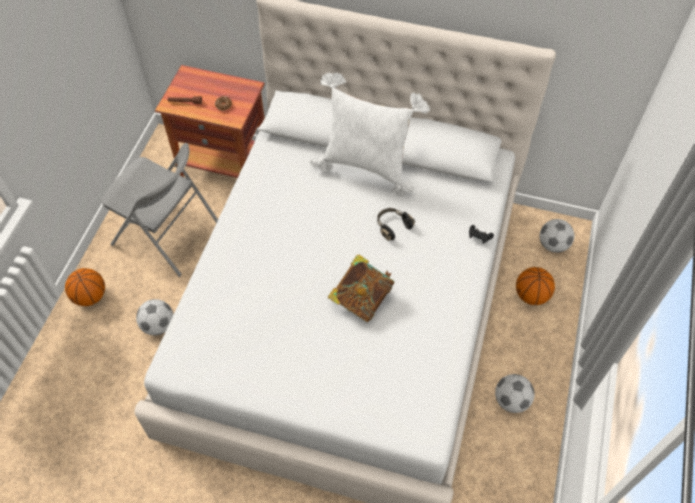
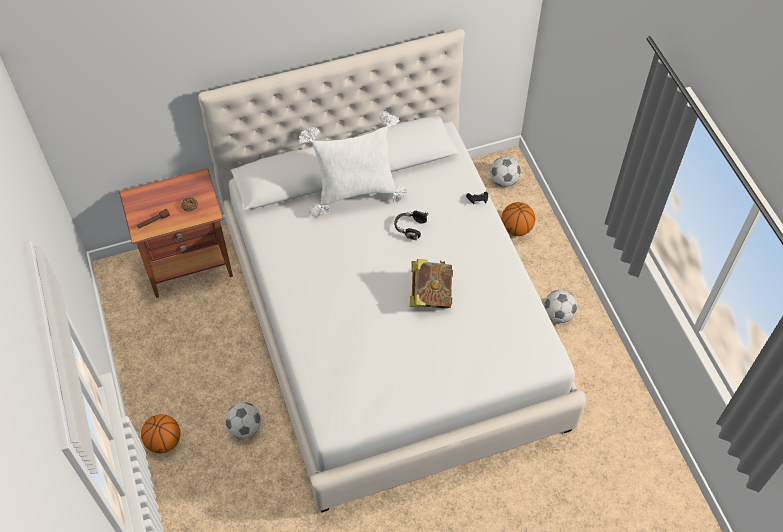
camera: 35 degrees left, 0 degrees up
grey chair [102,143,218,277] -> none

